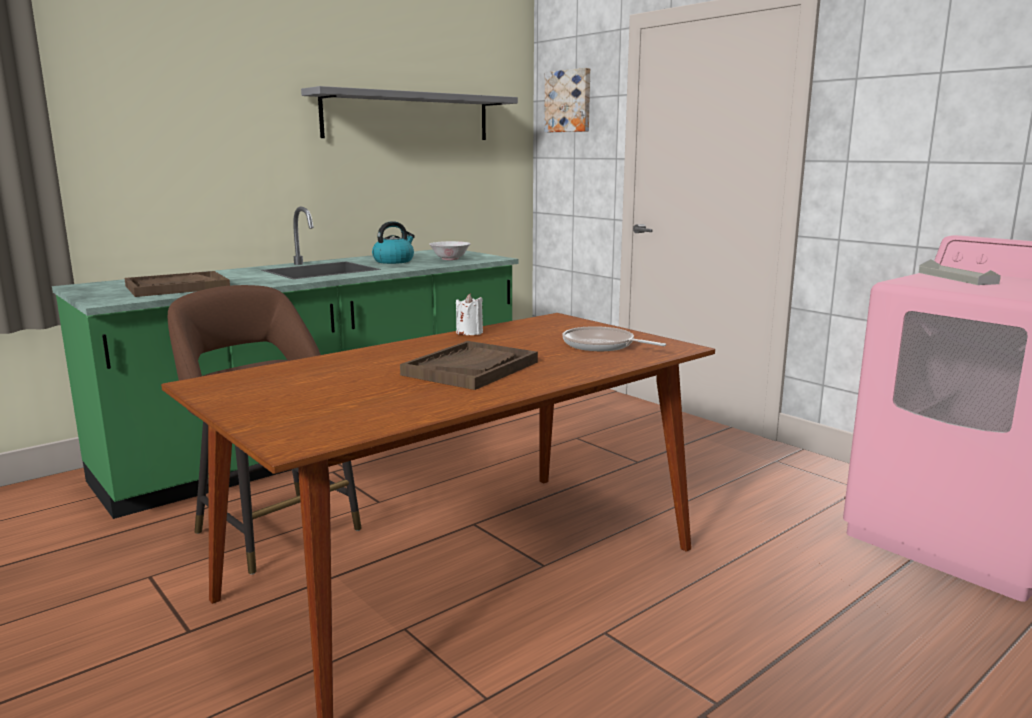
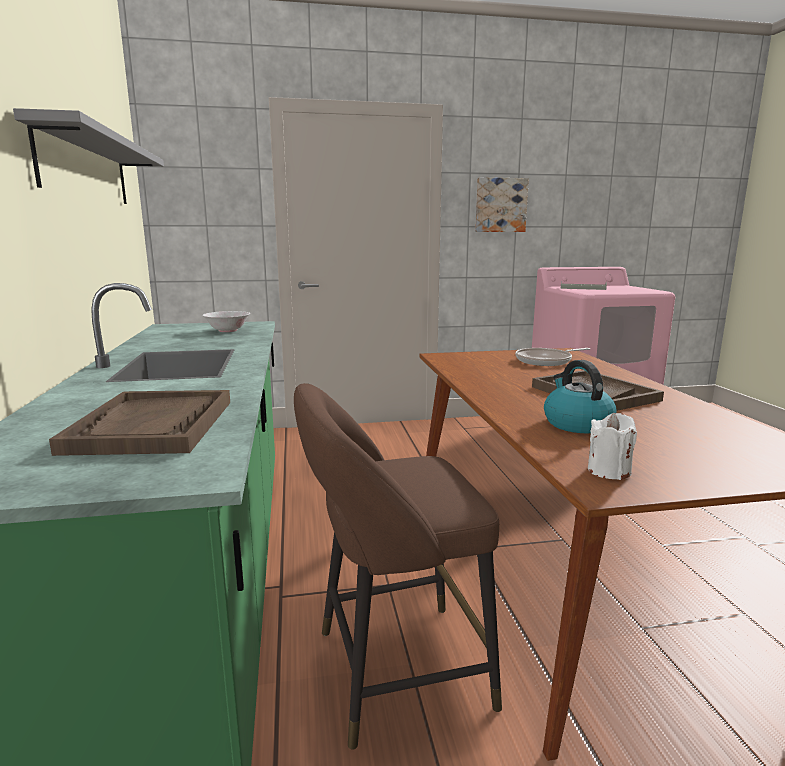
camera: 60 degrees left, 0 degrees up
kettle [372,221,415,264] -> kettle moved to [544,360,616,433]
white candle [456,294,483,335] -> white candle moved to [588,413,637,480]
picture [544,68,590,132] -> picture moved to [475,177,529,232]

